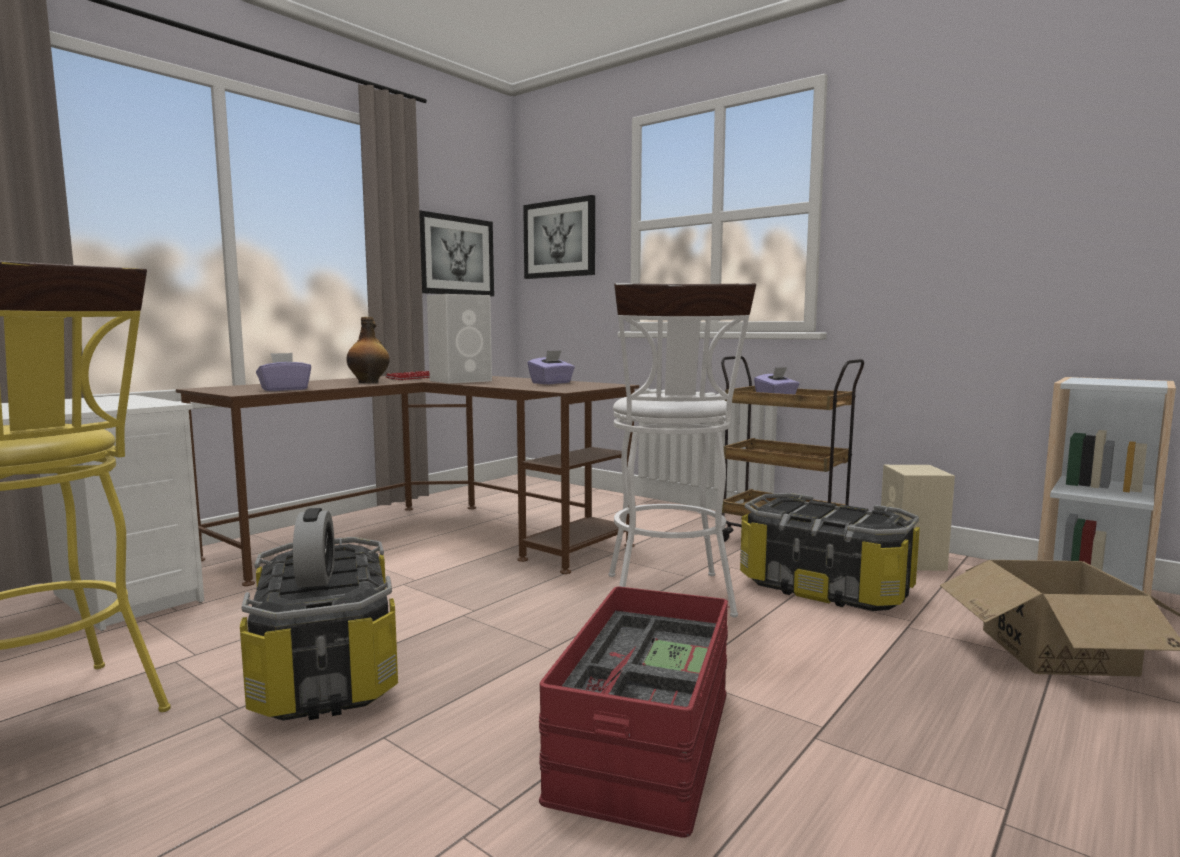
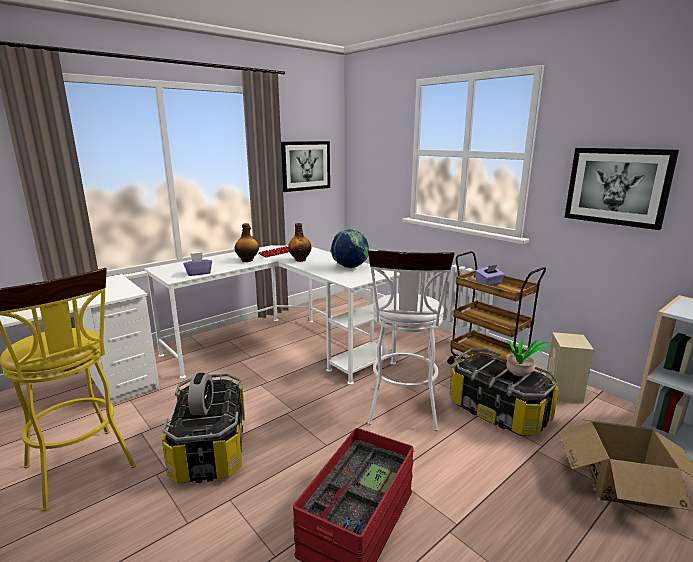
camera: 10 degrees right, 10 degrees up
brown desk [176,376,639,586] -> white desk [144,245,400,385]
white speaker [427,294,492,383] -> bottle [288,223,311,262]
picture [523,195,595,279] -> picture moved to [564,148,679,230]
purple tissue box [528,350,575,384] -> globe [330,229,369,268]
none -> potted plant [505,336,552,376]

